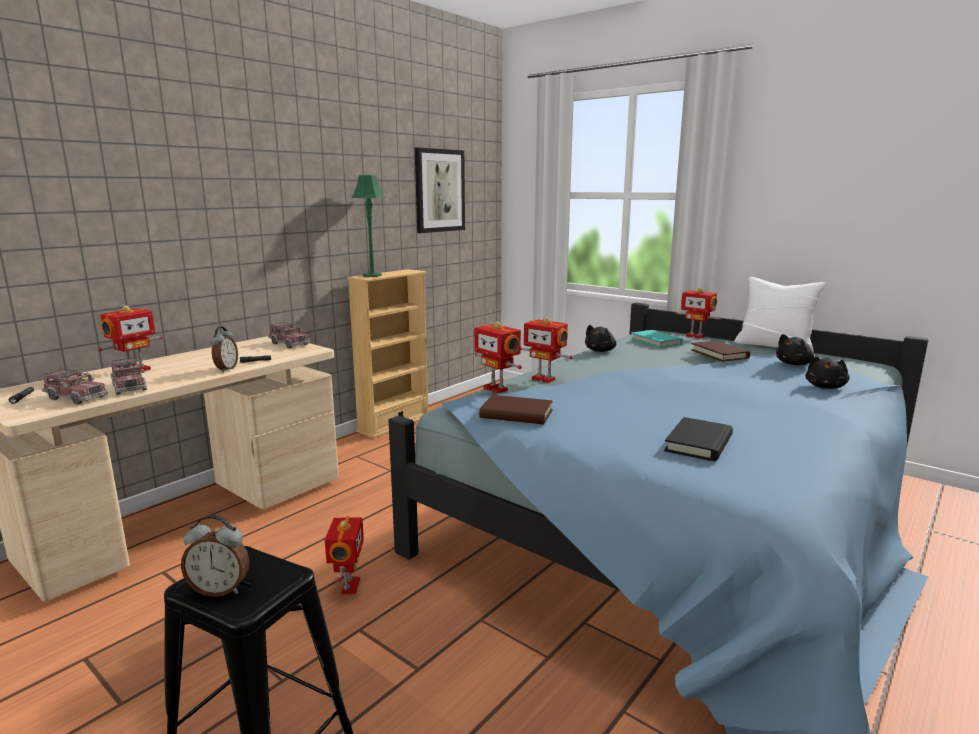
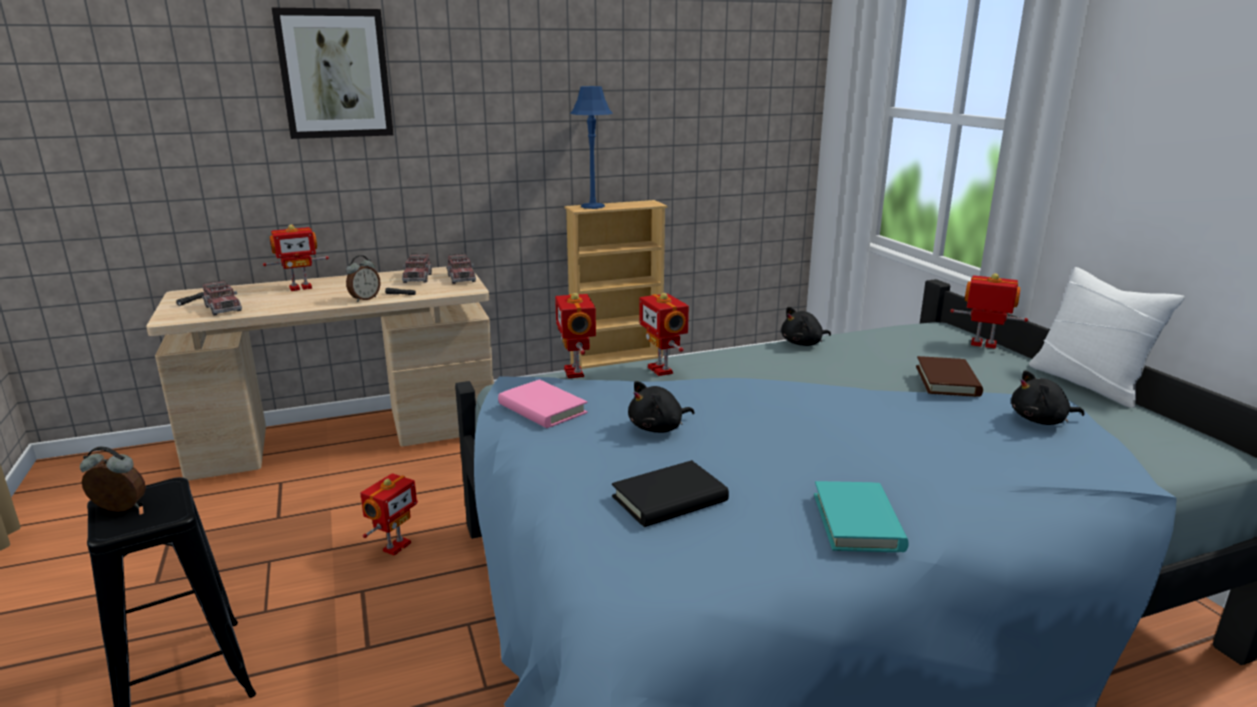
camera: 30 degrees right, 5 degrees up
toy truck [110,358,147,395] -> toy truck moved to [402,253,432,283]
alarm clock [181,515,249,597] -> alarm clock turned 150 degrees clockwise [80,446,146,512]
green table lamp [351,175,386,277] -> blue table lamp [570,86,613,209]
picture [415,147,465,233] -> picture moved to [272,8,393,139]
brown book [479,395,553,425] -> pink book [498,380,588,428]
turquoise book [631,330,683,348] -> turquoise book moved to [814,481,909,552]
toy robot [675,288,721,339] -> toy robot turned 135 degrees clockwise [950,273,1028,349]
black plush toy [805,356,849,389] -> black plush toy moved to [628,381,695,433]

